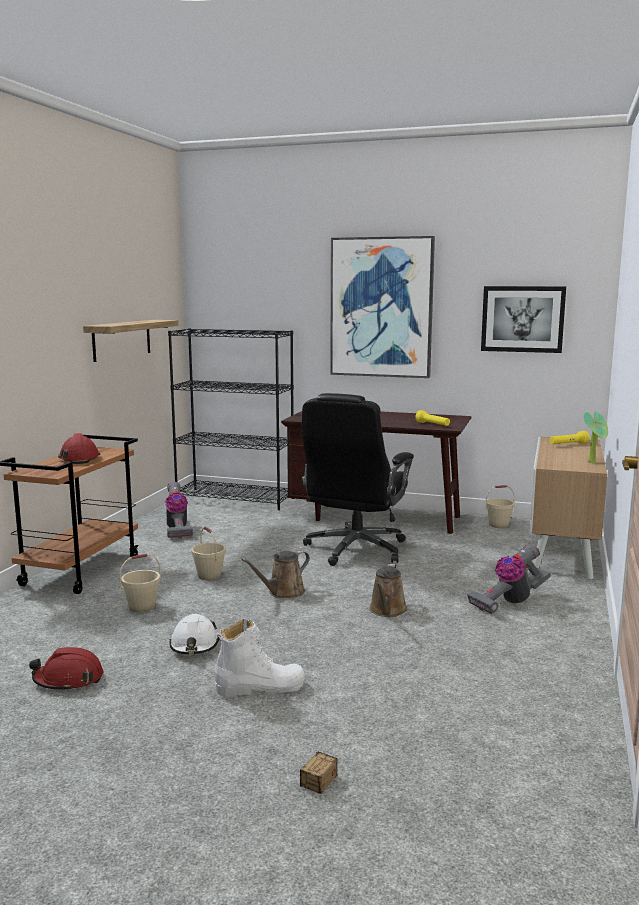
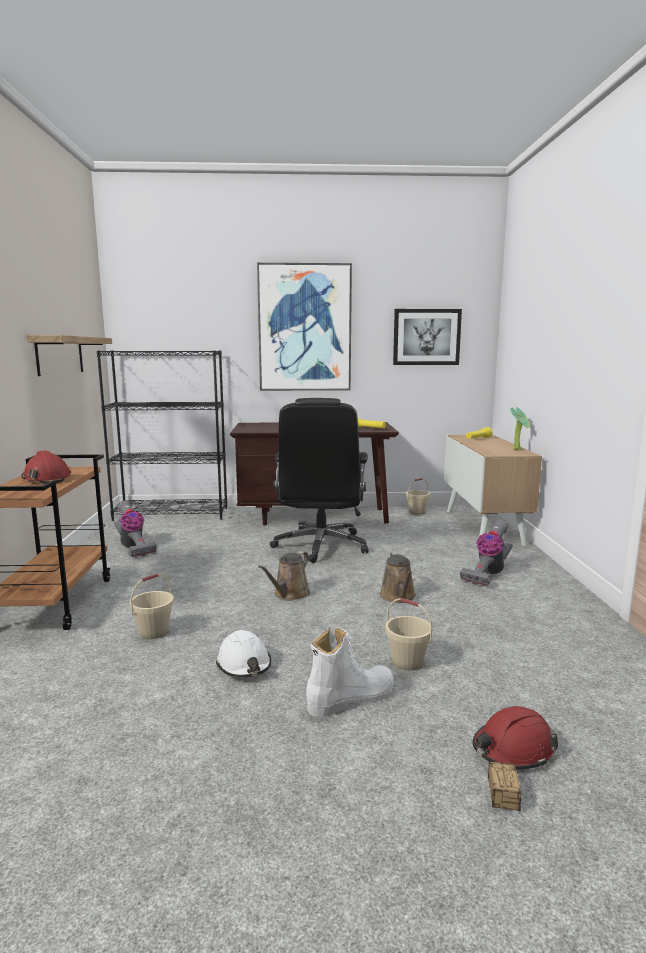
camera: 20 degrees left, 0 degrees up
red hard hat [29,647,103,692] -> red hard hat moved to [472,706,558,769]
beige bucket [191,527,226,580] -> beige bucket moved to [385,598,432,671]

